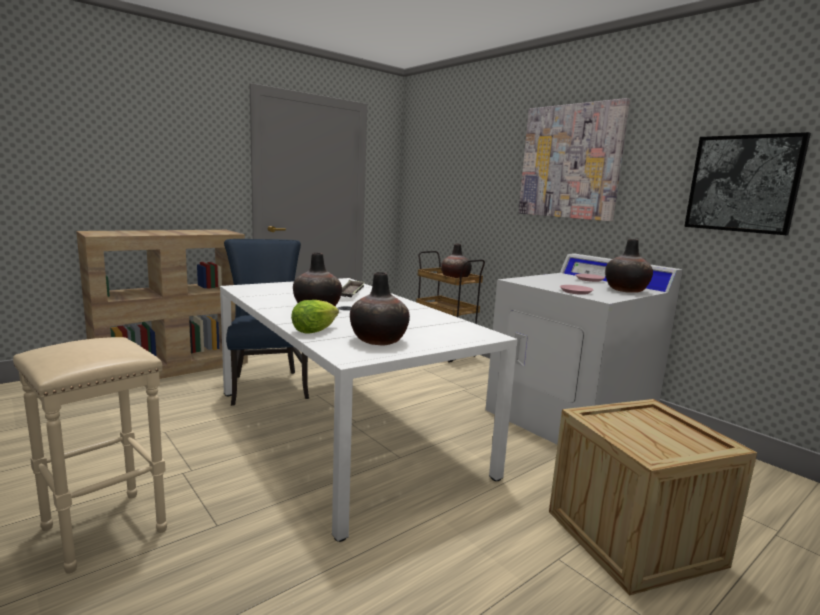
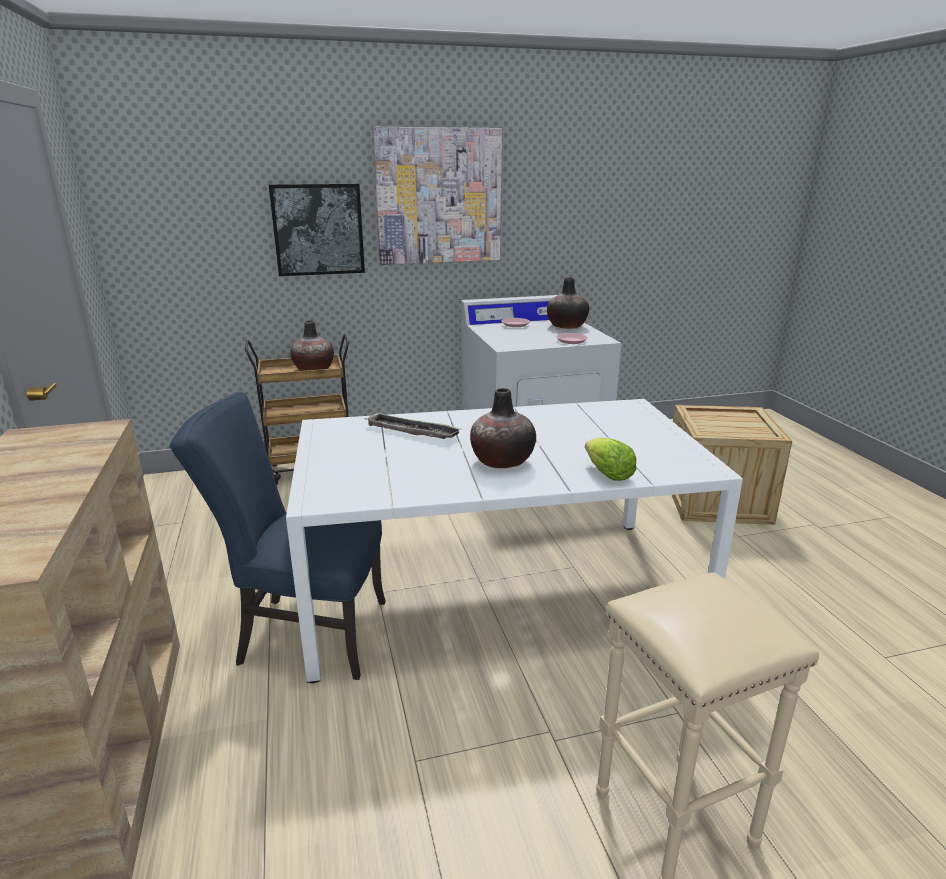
camera: 65 degrees left, 10 degrees up
vase [350,272,410,346] -> none
picture [684,132,811,235] -> picture moved to [269,184,365,276]

